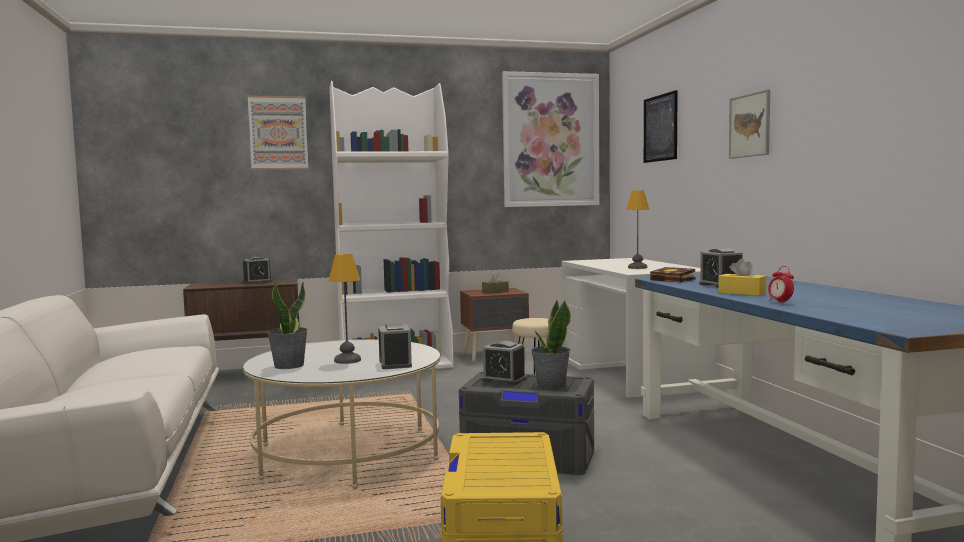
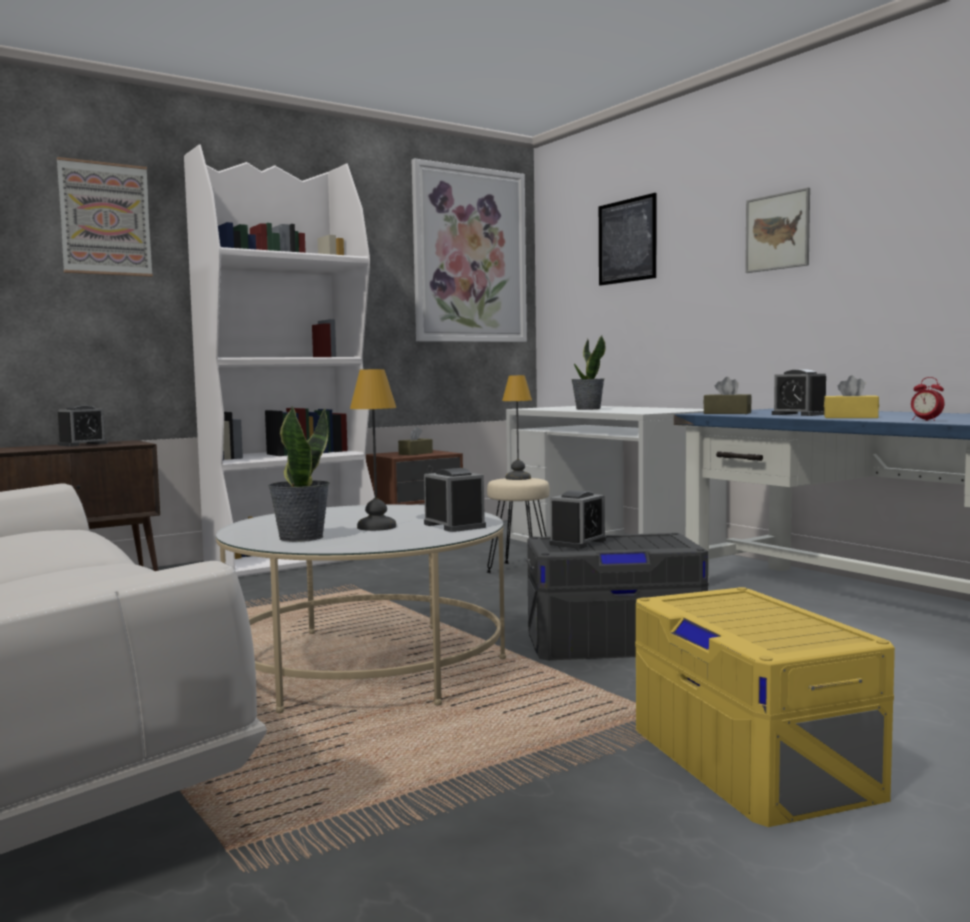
camera: 20 degrees left, 0 degrees up
alarm clock [481,341,526,385] -> alarm clock turned 60 degrees counterclockwise [549,490,606,549]
potted plant [531,300,571,388] -> potted plant moved to [571,335,605,410]
table lamp [626,190,649,269] -> table lamp moved to [502,375,532,480]
book [650,267,695,283] -> brown tissue box [704,377,752,414]

